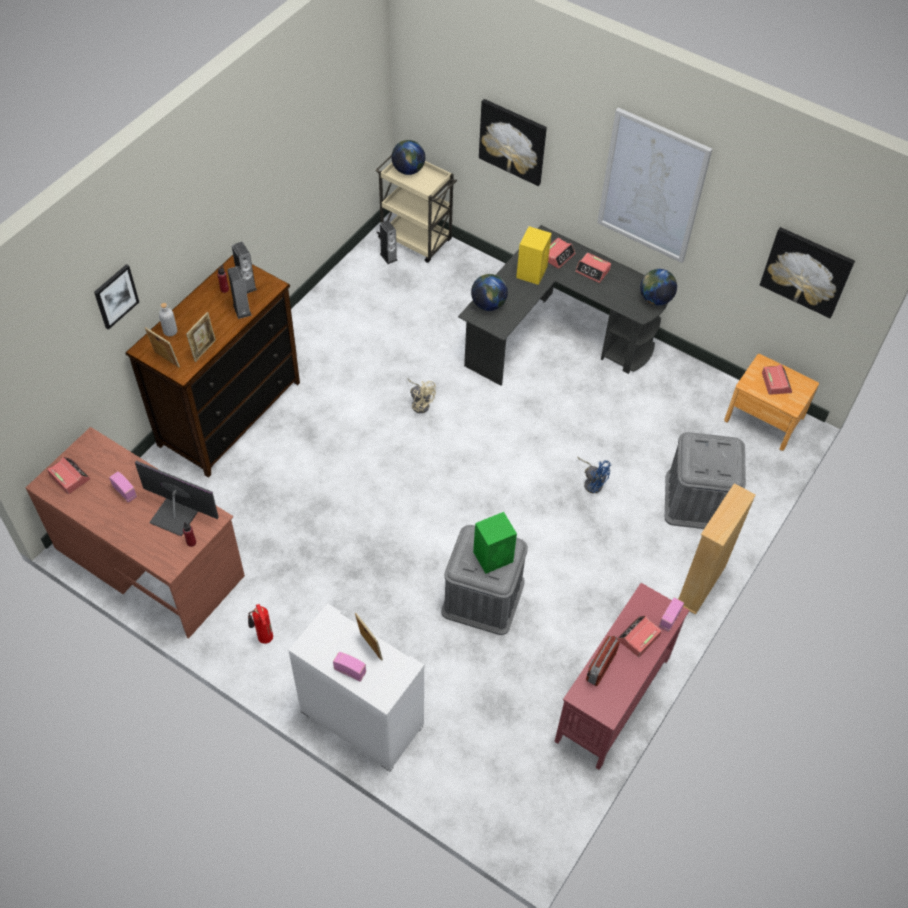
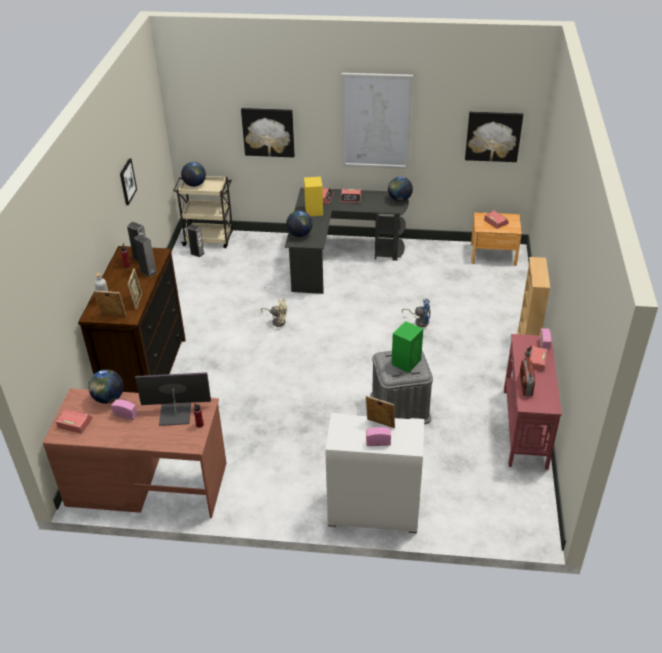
camera: 25 degrees left, 15 degrees down
picture [94,264,139,330] -> picture moved to [120,158,137,205]
fire extinguisher [248,604,273,644] -> none
grey storage box [665,432,746,529] -> none
none -> globe [88,370,124,404]

